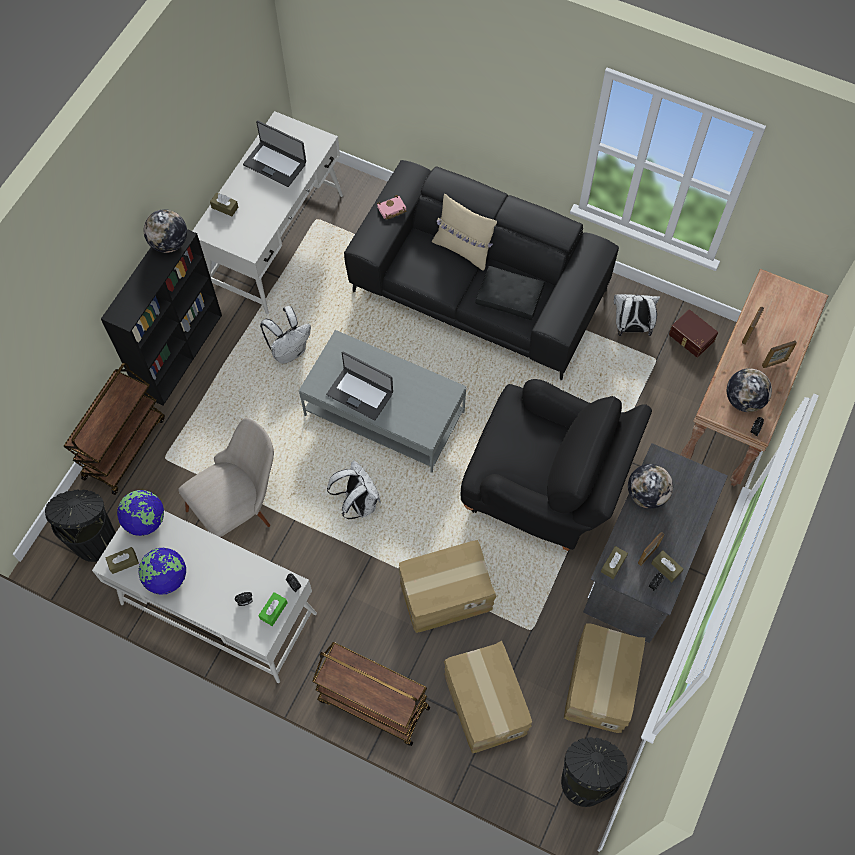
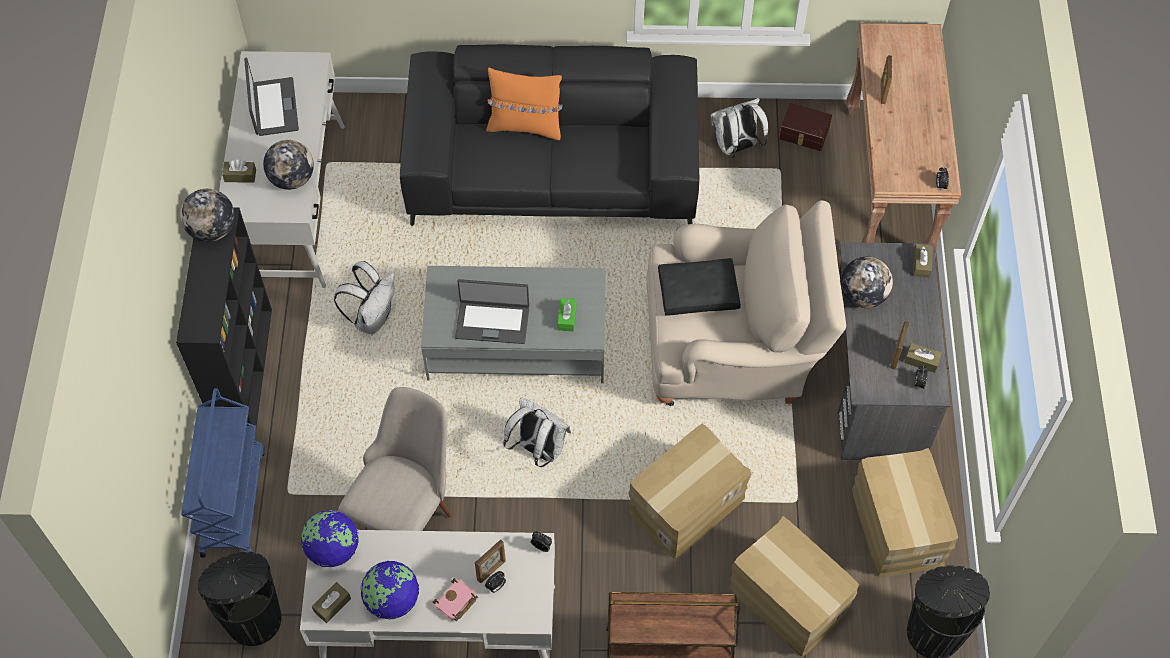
camera: 25 degrees left, 5 degrees down
brown cart [63,363,165,495] -> blue cart [181,388,265,558]
laptop [243,120,306,187] -> laptop turned 105 degrees counterclockwise [244,57,299,136]
green tissue box [258,592,288,626] -> green tissue box moved to [557,298,577,332]
pink book [377,195,406,220] -> pink book moved to [433,578,478,621]
beige pillow [432,194,497,270] -> orange pillow [486,68,563,140]
black armchair [460,379,652,551] -> beige armchair [646,200,846,406]
black pillow [475,266,545,320] -> black pillow moved to [658,258,741,316]
brown tissue box [601,546,628,579] -> brown tissue box moved to [913,244,933,278]
globe [727,368,772,412] -> globe moved to [263,140,314,190]
picture frame [762,340,797,368] -> picture frame moved to [475,540,506,583]

